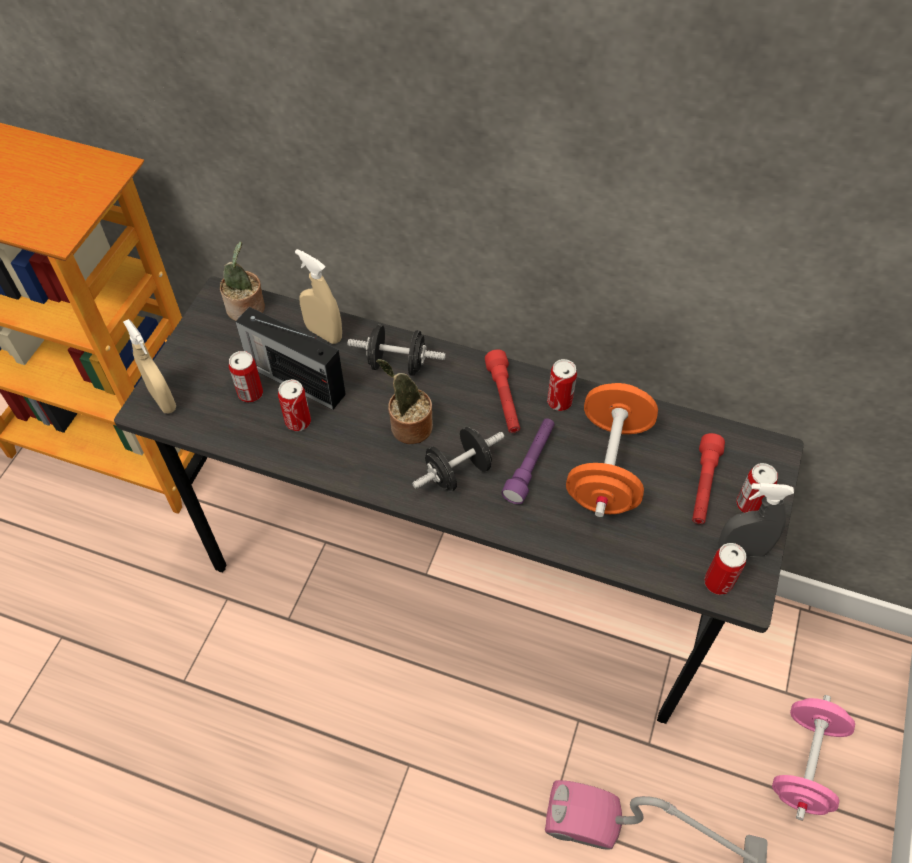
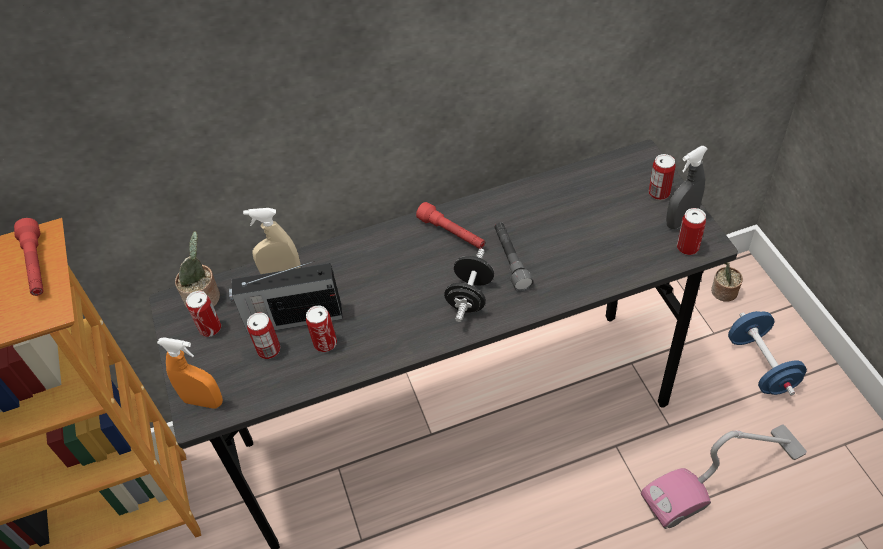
camera: 35 degrees left, 5 degrees down
beige spray bottle [123,319,176,414] -> orange spray bottle [157,337,223,409]
black dumbbell [348,325,446,376] -> none
potted plant [376,359,433,444] -> potted plant moved to [711,262,743,302]
purple flashlight [501,418,555,504] -> grey flashlight [494,222,533,291]
can [547,359,577,411] -> can moved to [186,291,221,337]
orange dumbbell [566,383,658,517] -> none
red flashlight [692,433,725,524] -> red flashlight moved to [14,218,44,296]
pink dumbbell [772,695,855,820] -> blue dumbbell [728,311,807,395]

